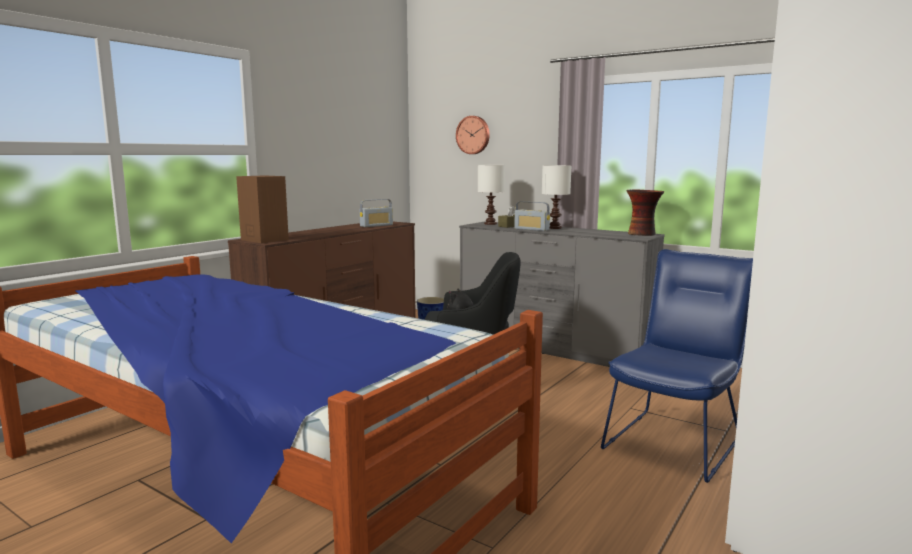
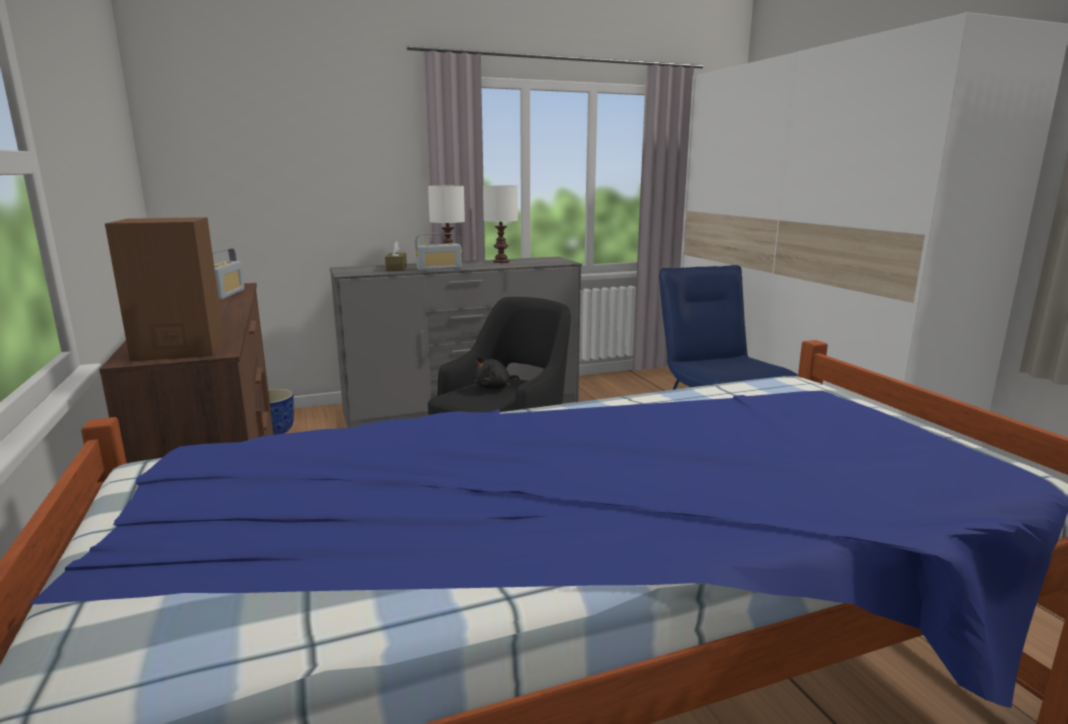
camera: 55 degrees left, 5 degrees up
wall clock [456,116,490,154] -> none
white table lamp [478,165,505,225] -> white table lamp moved to [483,185,518,263]
vase [626,190,664,236] -> none

